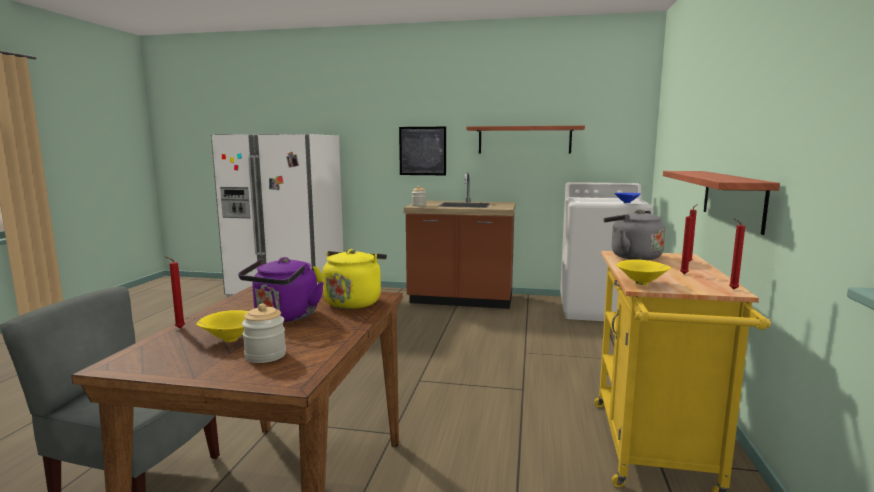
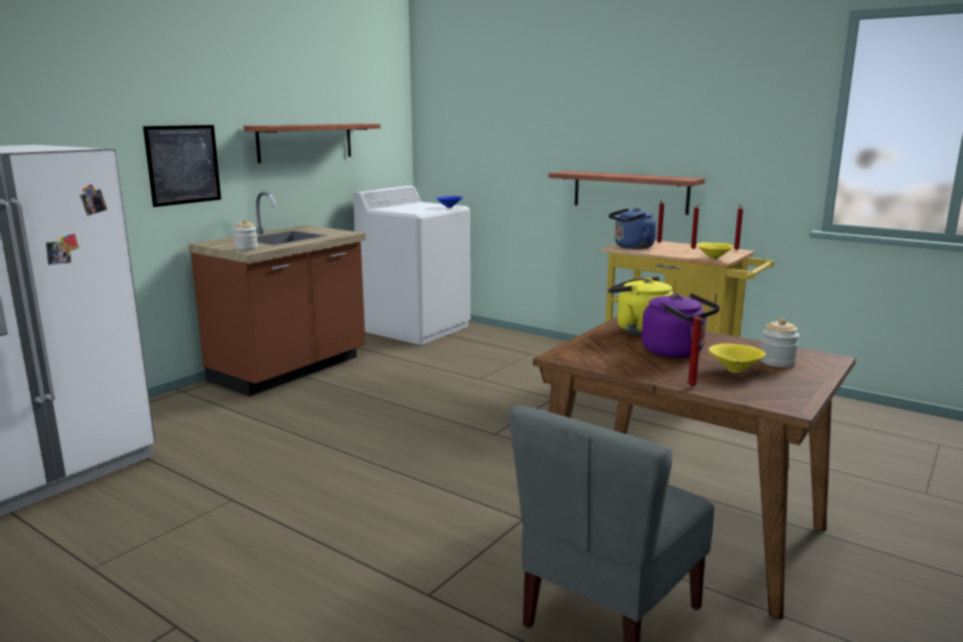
camera: 65 degrees left, 5 degrees up
grey kettle [604,210,665,260] -> blue kettle [609,208,656,249]

